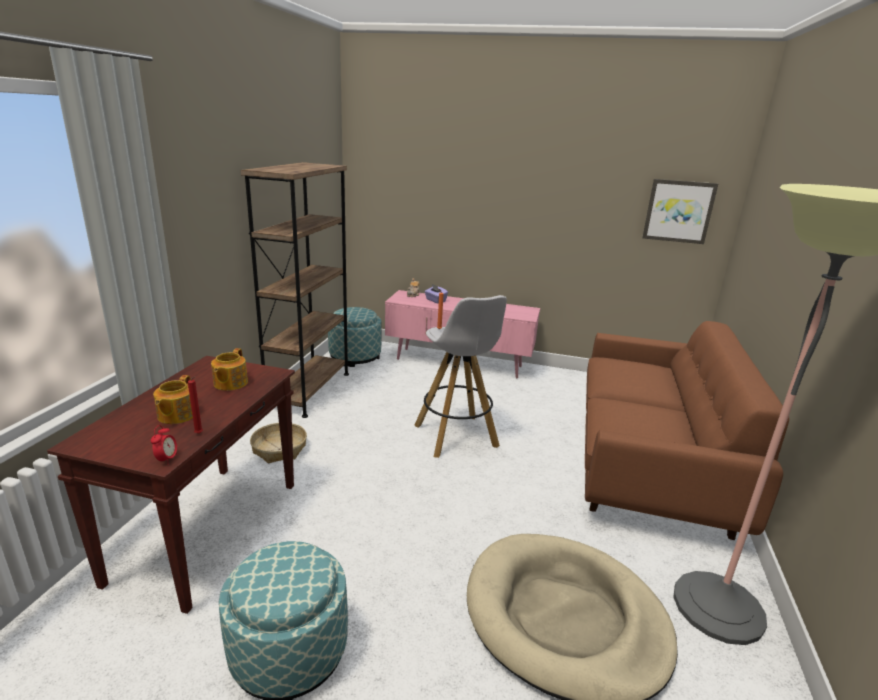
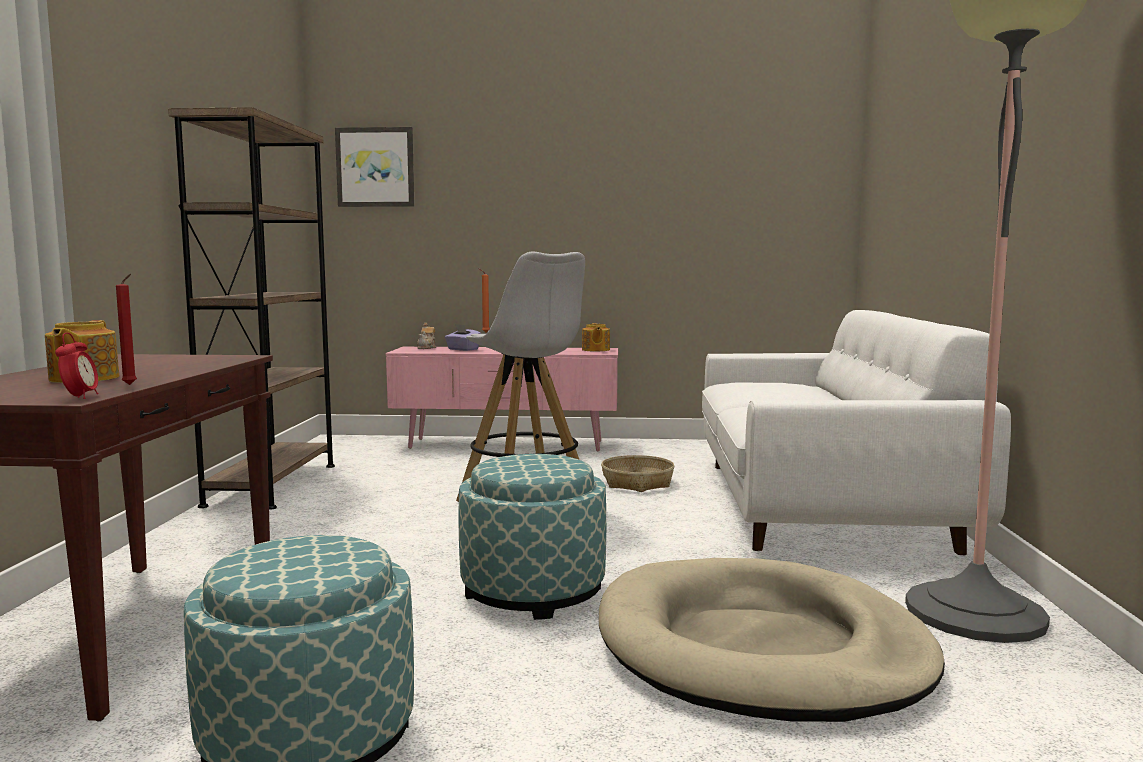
camera: 10 degrees left, 15 degrees down
teapot [211,348,248,391] -> teapot moved to [582,323,610,351]
basket [250,423,307,464] -> basket moved to [601,455,675,492]
ottoman [328,307,382,367] -> ottoman moved to [459,454,606,620]
brown sofa [585,321,789,540] -> white sofa [702,310,1011,555]
picture [642,179,718,244] -> picture moved to [335,127,414,207]

